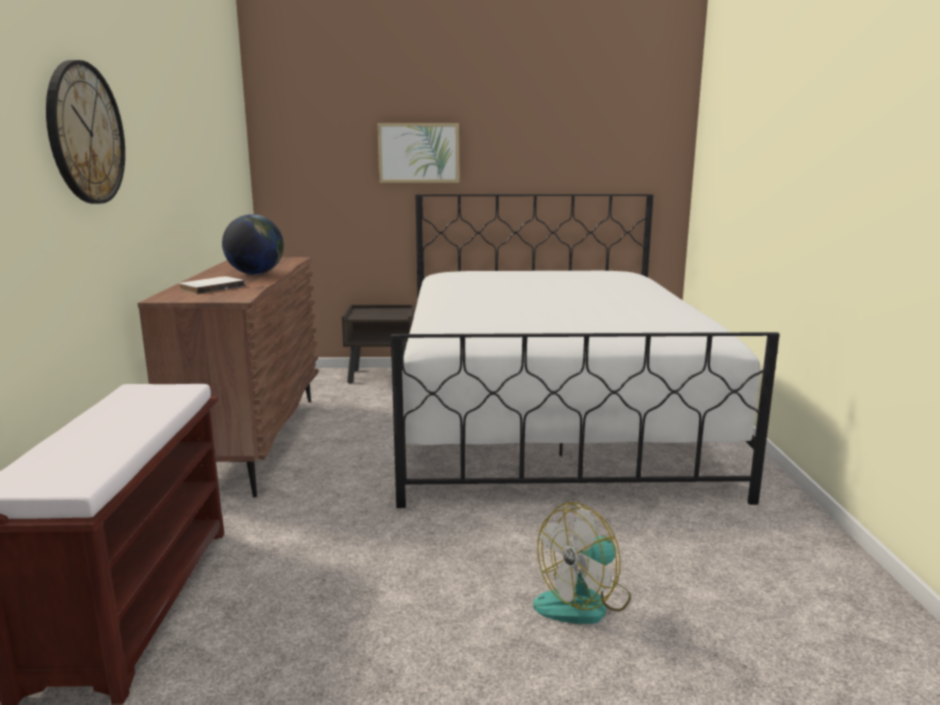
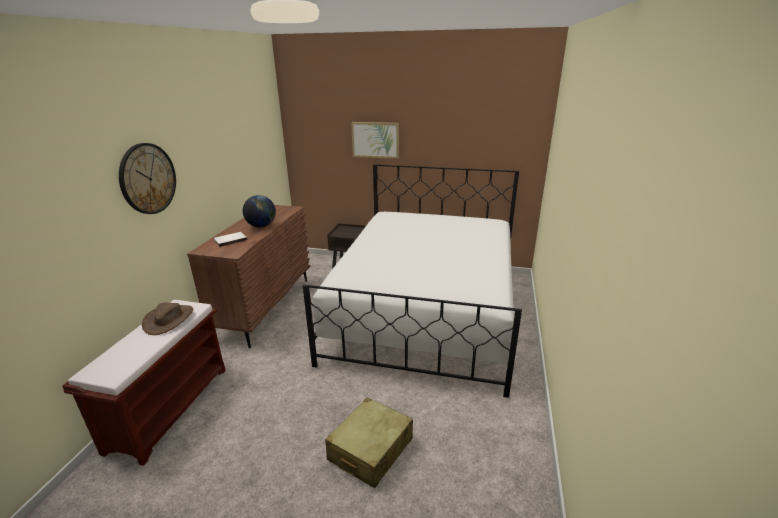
camera: 15 degrees right, 10 degrees up
fan [533,502,631,624] -> beige suitcase [325,398,413,488]
none -> brown hat [142,303,193,335]

